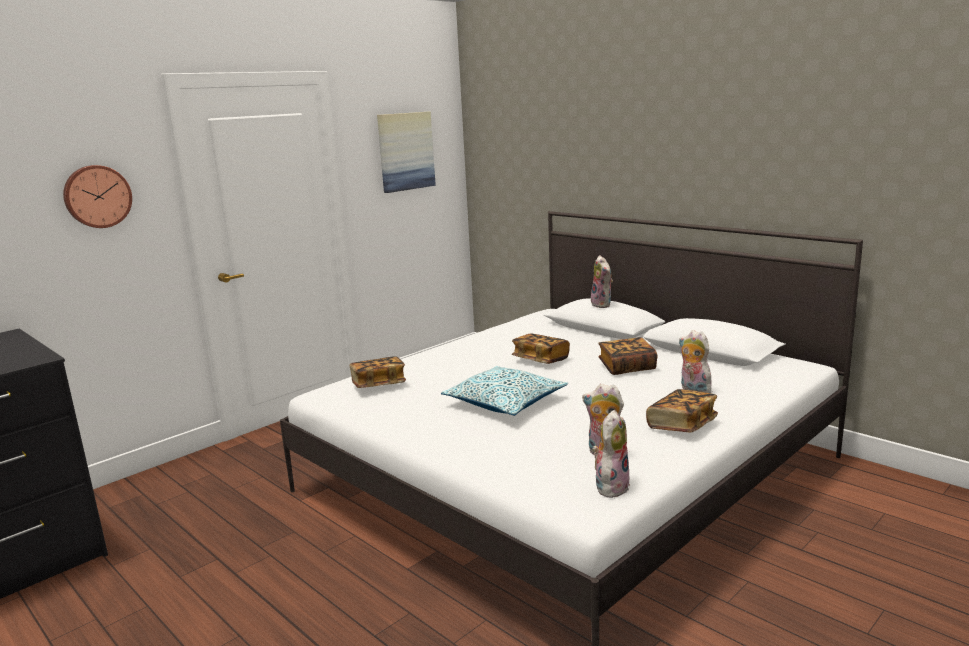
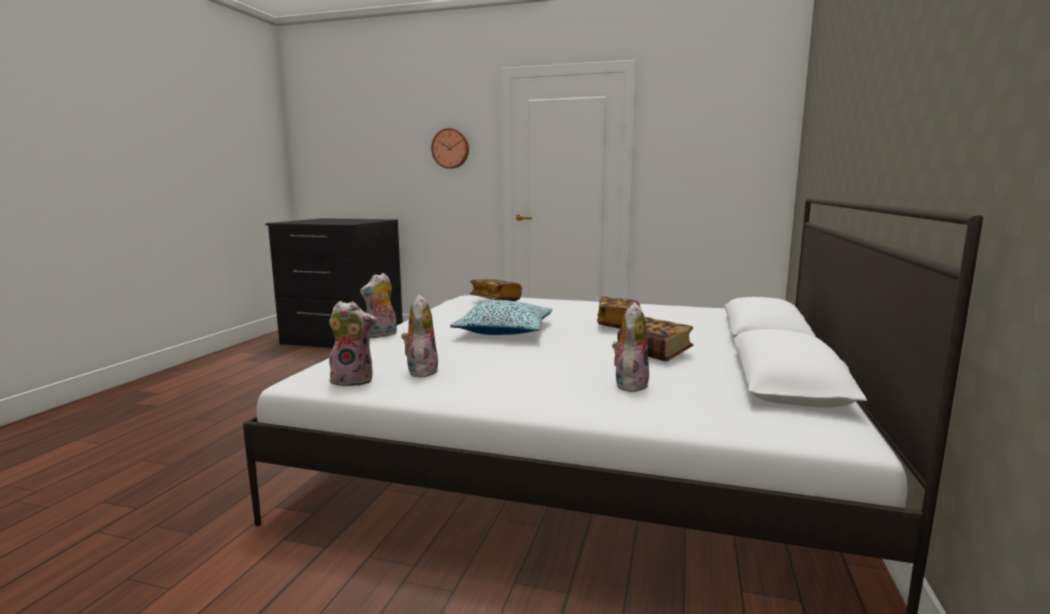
camera: 60 degrees right, 5 degrees down
picture [377,111,436,193] -> none
plush toy [591,255,613,308] -> plush toy moved to [360,273,397,338]
book [646,389,718,433] -> none

